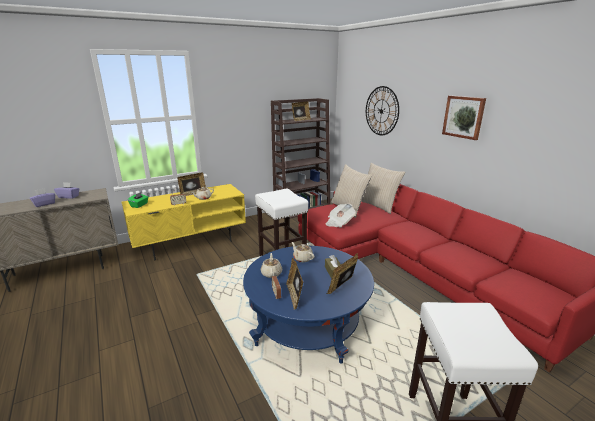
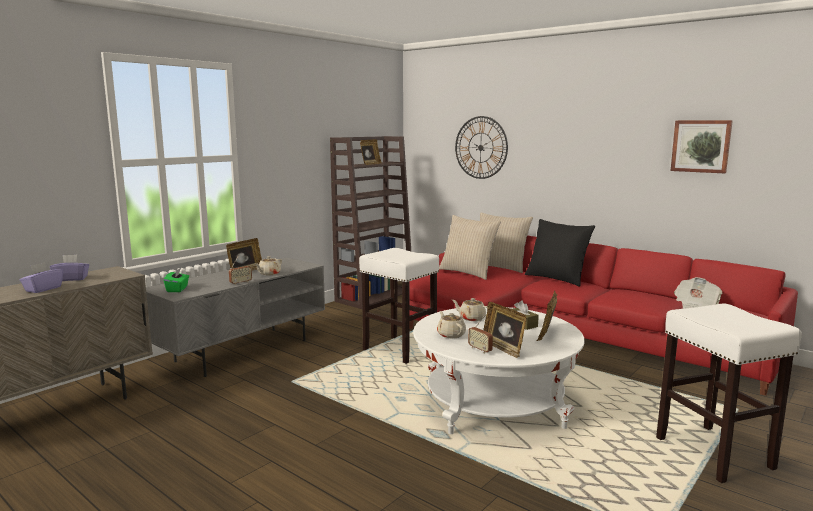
camera: 20 degrees left, 10 degrees down
yellow tv stand [122,184,246,260] -> grey tv stand [146,257,325,377]
blue coffee table [243,246,374,364] -> white coffee table [413,307,585,434]
newspaper [326,203,356,227] -> newspaper moved to [674,277,723,309]
picture [442,95,486,140] -> picture moved to [671,120,733,173]
none -> black pillow [525,219,595,287]

